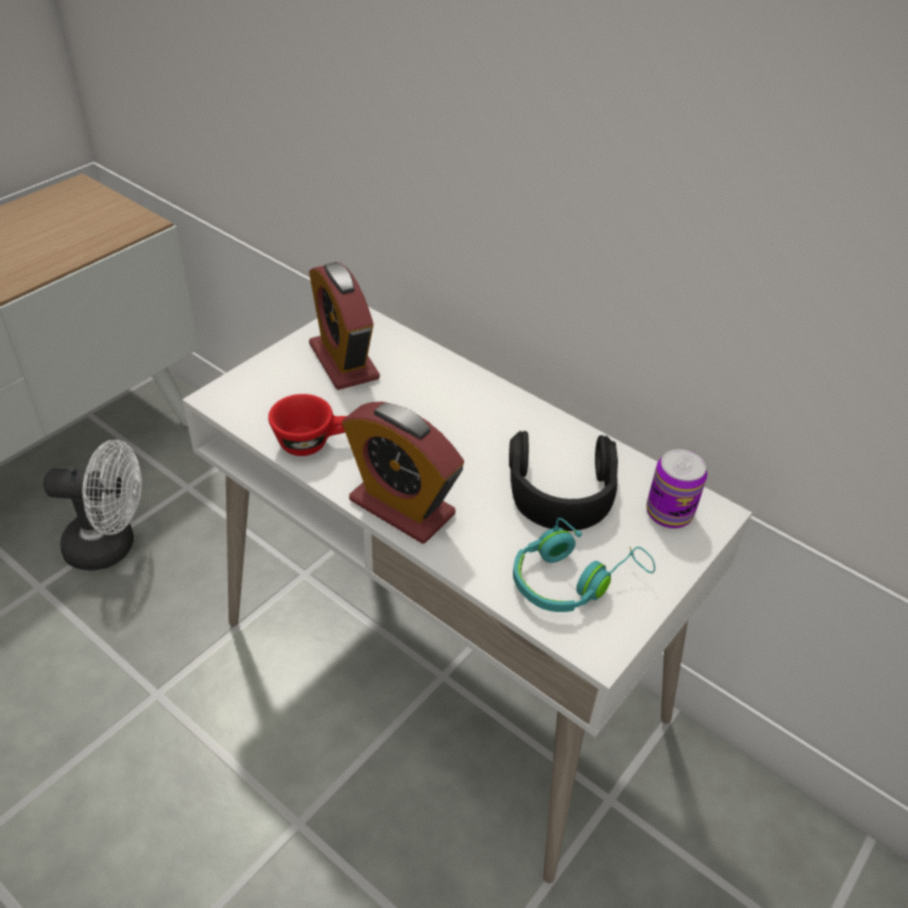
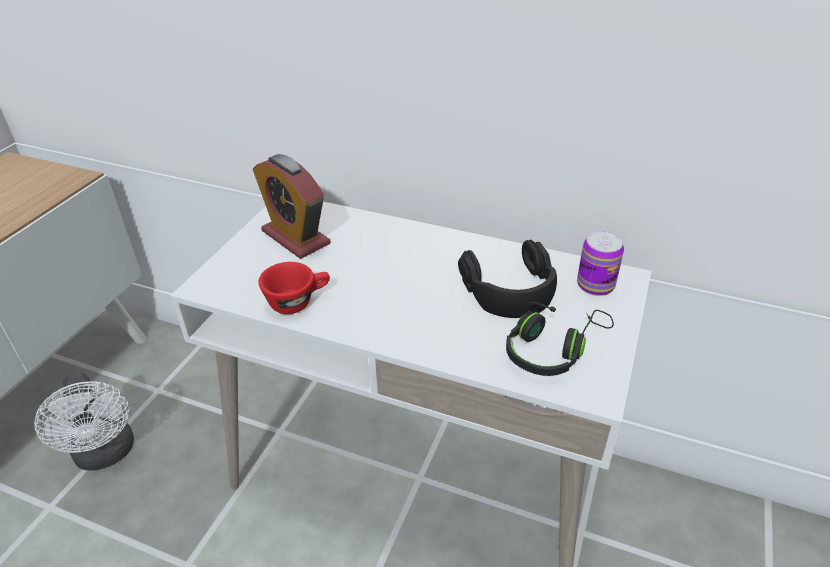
camera: 15 degrees left, 5 degrees down
white fan [43,440,142,570] -> white fan turned 75 degrees clockwise [34,372,134,471]
alarm clock [342,402,464,544] -> none
turquoise headphones [513,518,655,612] -> black headphones [506,302,614,376]

